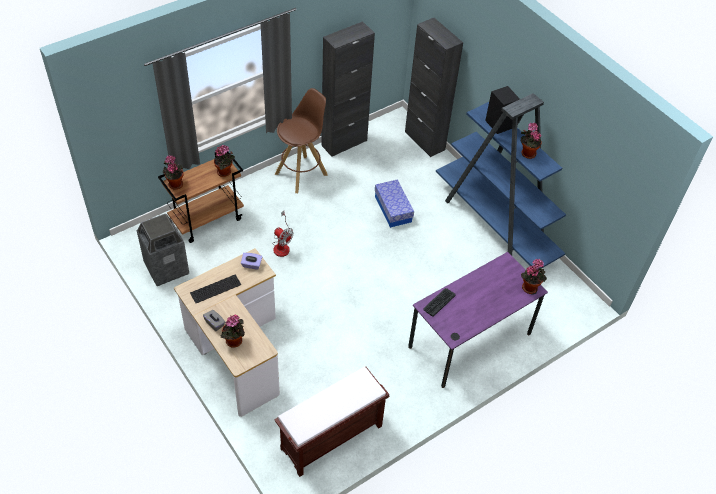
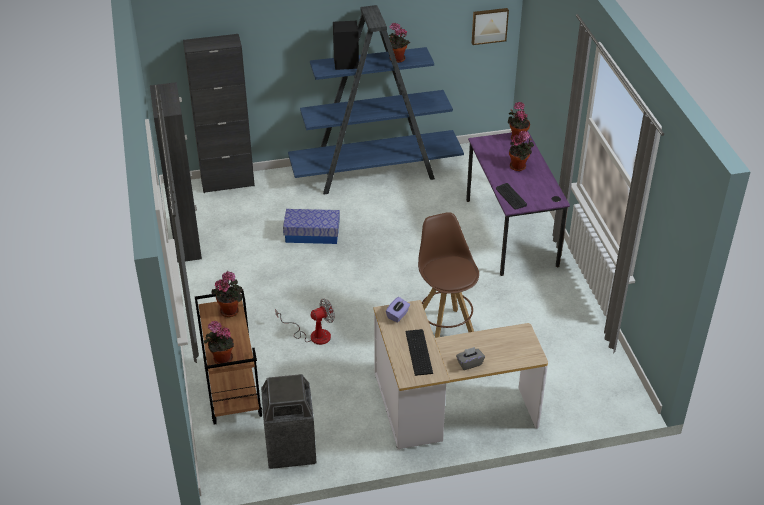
camera: 65 degrees left, 10 degrees down
potted plant [220,315,245,348] -> potted plant moved to [509,131,534,171]
brown bench [274,366,389,477] -> none
brown stool [275,88,327,193] -> brown stool moved to [418,212,479,338]
none -> picture [472,8,509,45]

